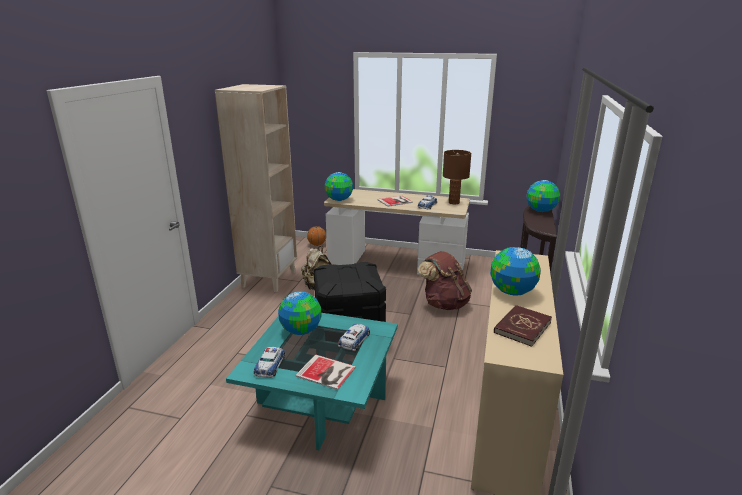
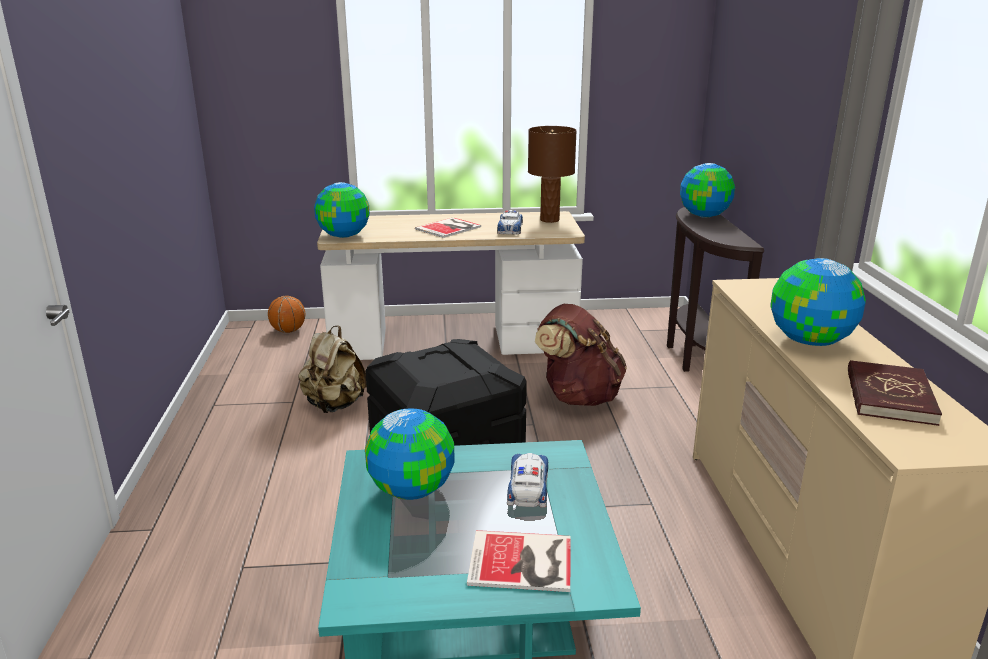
camera: 20 degrees left, 0 degrees up
beige bookcase [215,84,297,292] -> none
toy car [254,347,286,378] -> none

